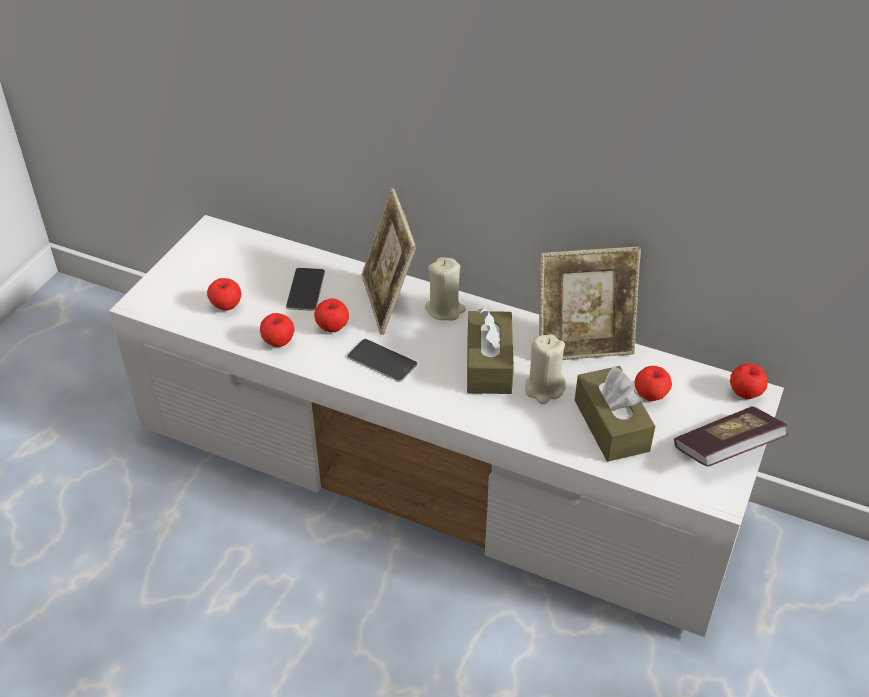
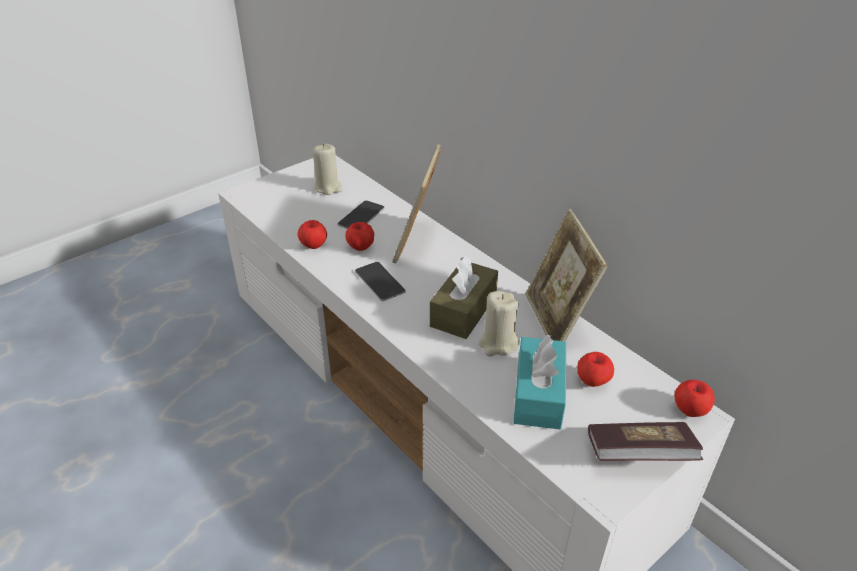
camera: 25 degrees right, 5 degrees down
apple [207,278,241,311] -> none
beige candle [425,257,466,321] -> beige candle moved to [313,144,342,195]
picture frame [539,247,641,360] -> picture frame turned 60 degrees clockwise [526,208,608,341]
brown tissue box [575,366,655,462] -> turquoise tissue box [513,335,566,429]

